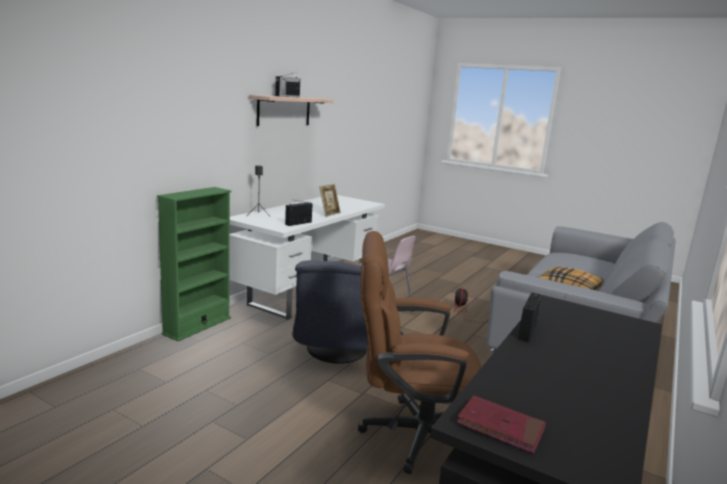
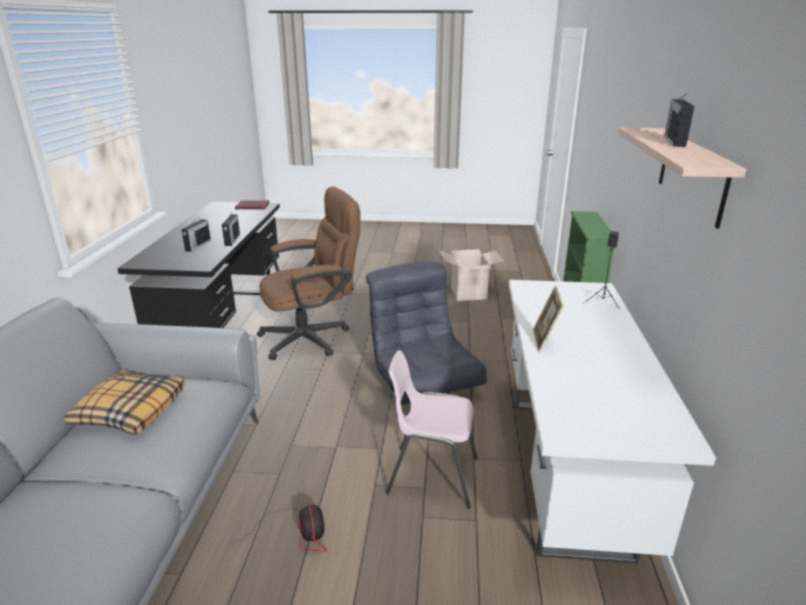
camera: 155 degrees right, 10 degrees up
radio [285,199,313,226] -> radio moved to [181,215,211,252]
none -> cardboard box [439,249,504,301]

